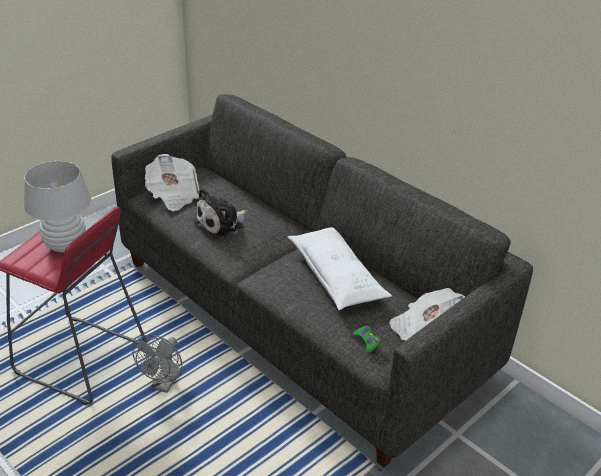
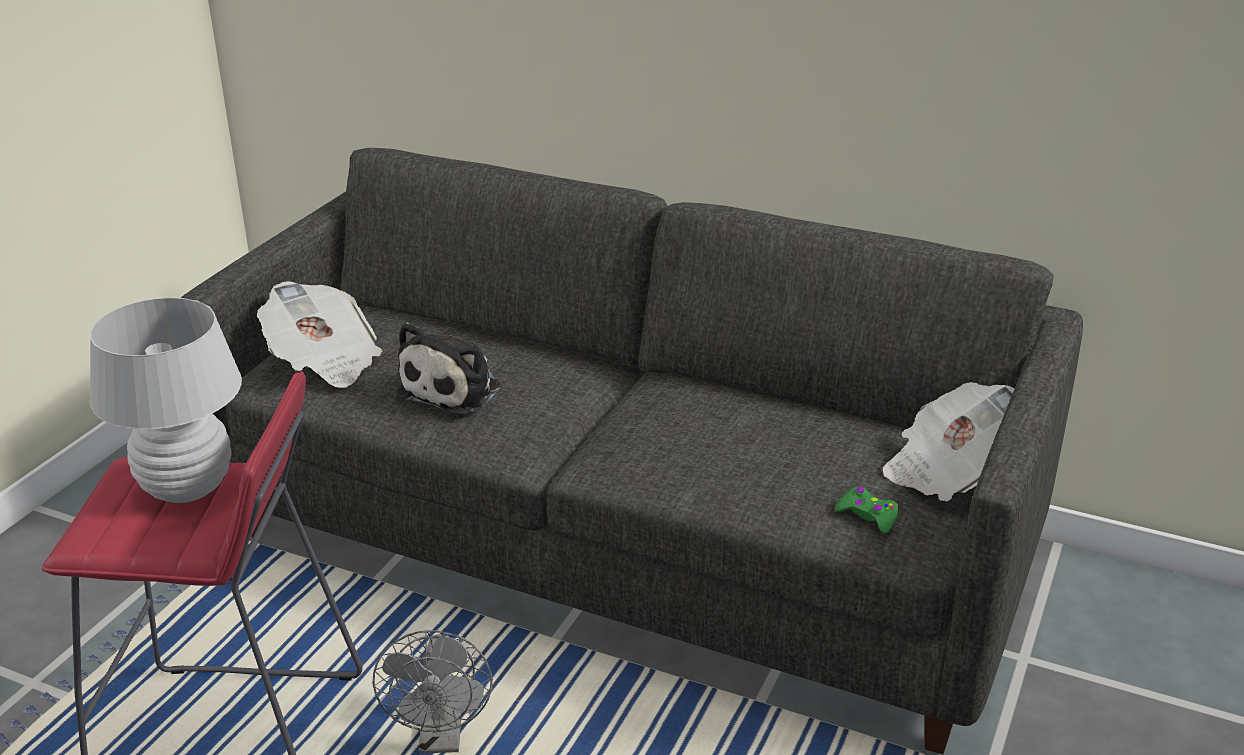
camera: 20 degrees left, 5 degrees down
white pillow [288,227,392,310] -> none

